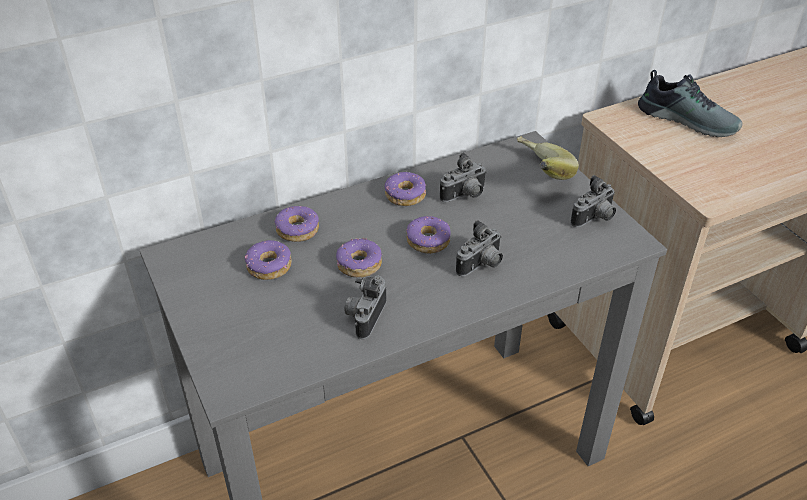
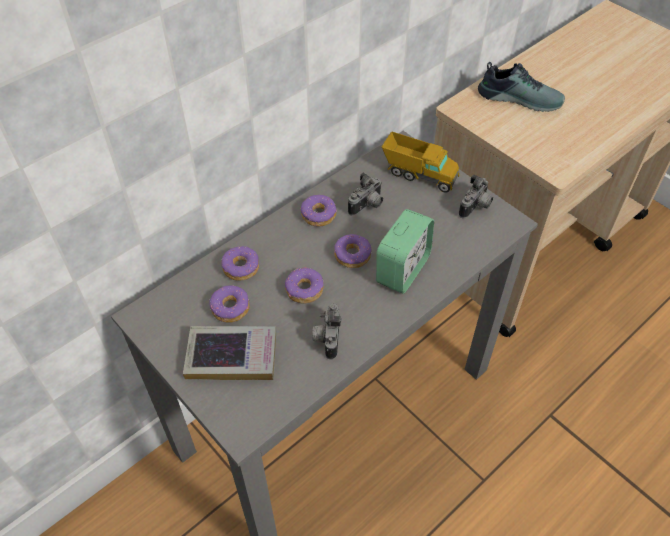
camera: 15 degrees left, 10 degrees up
camera [456,220,503,276] -> alarm clock [376,209,434,294]
banana [517,136,579,180] -> toy truck [382,132,459,193]
none -> book [183,326,277,380]

